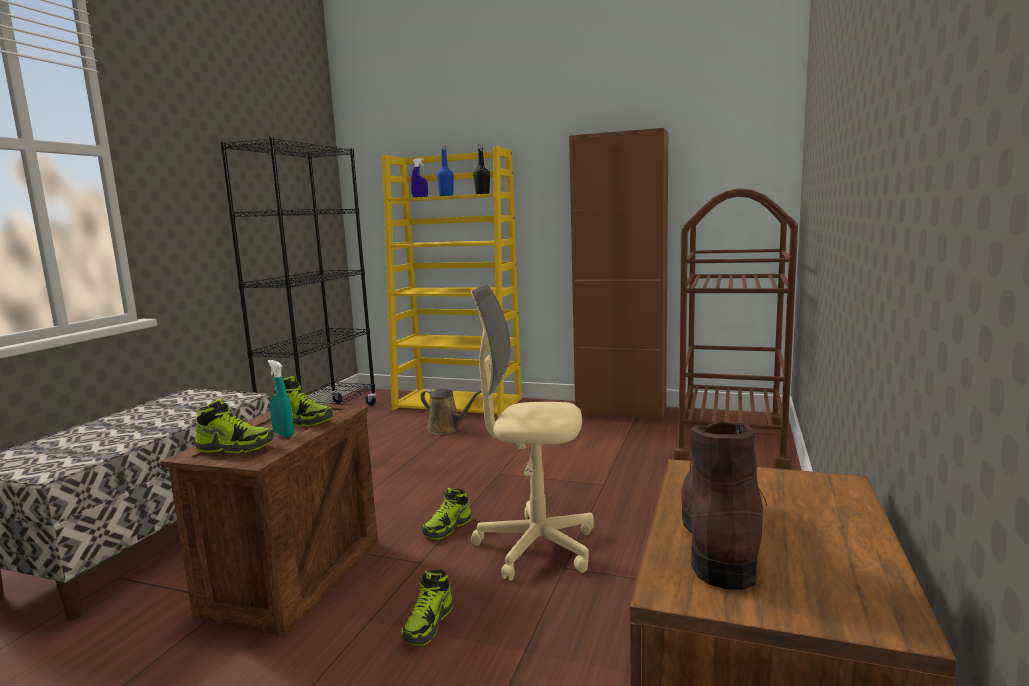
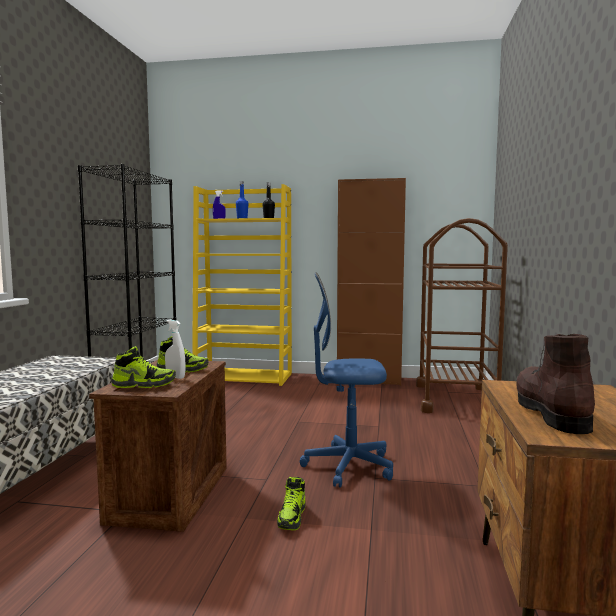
camera: 10 degrees left, 5 degrees down
turquoise spray bottle [268,360,294,437] -> white spray bottle [165,320,185,379]
brown watering can [420,389,481,434] -> none
shoe [422,487,472,539] -> none
beige office chair [471,285,594,581] -> blue office chair [300,272,393,488]

